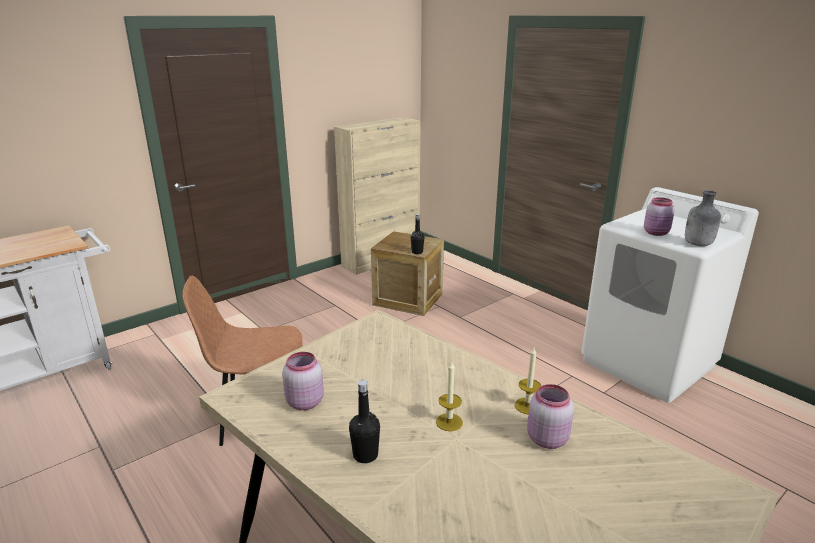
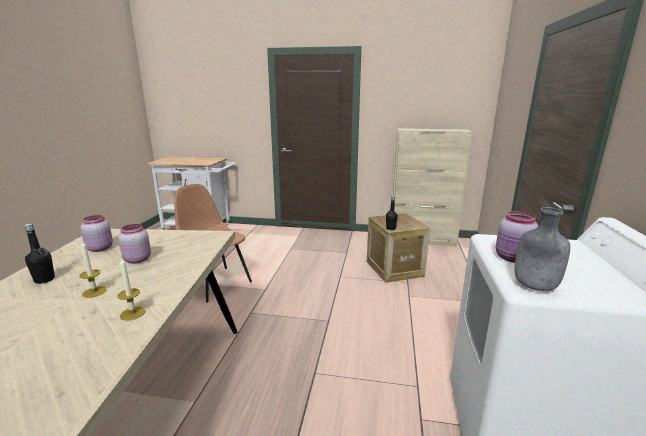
camera: 50 degrees right, 5 degrees down
pink jar [527,384,574,449] -> pink jar moved to [118,224,151,264]

